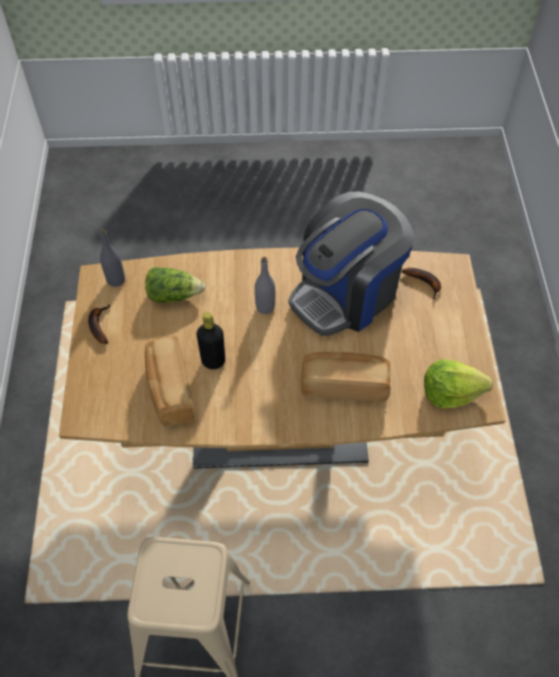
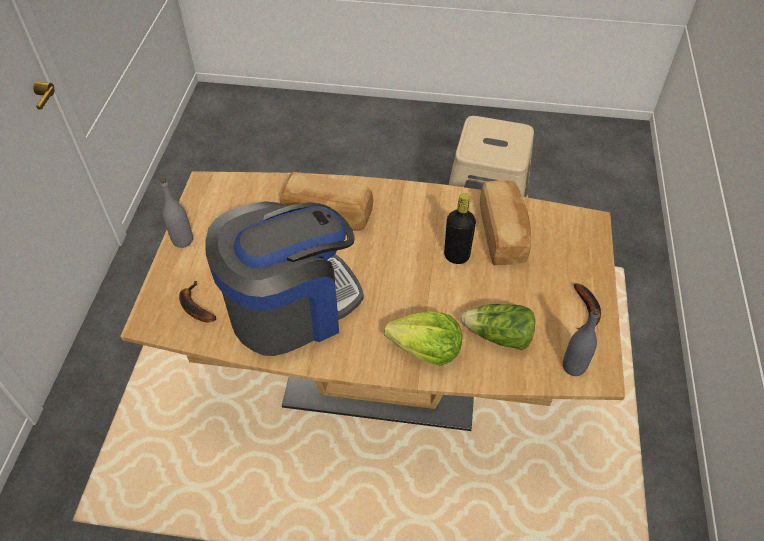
camera: 170 degrees left, 5 degrees down
grey bottle [255,257,275,314] -> grey bottle moved to [160,178,193,248]
lettuce [424,359,493,408] -> lettuce moved to [384,311,462,366]

